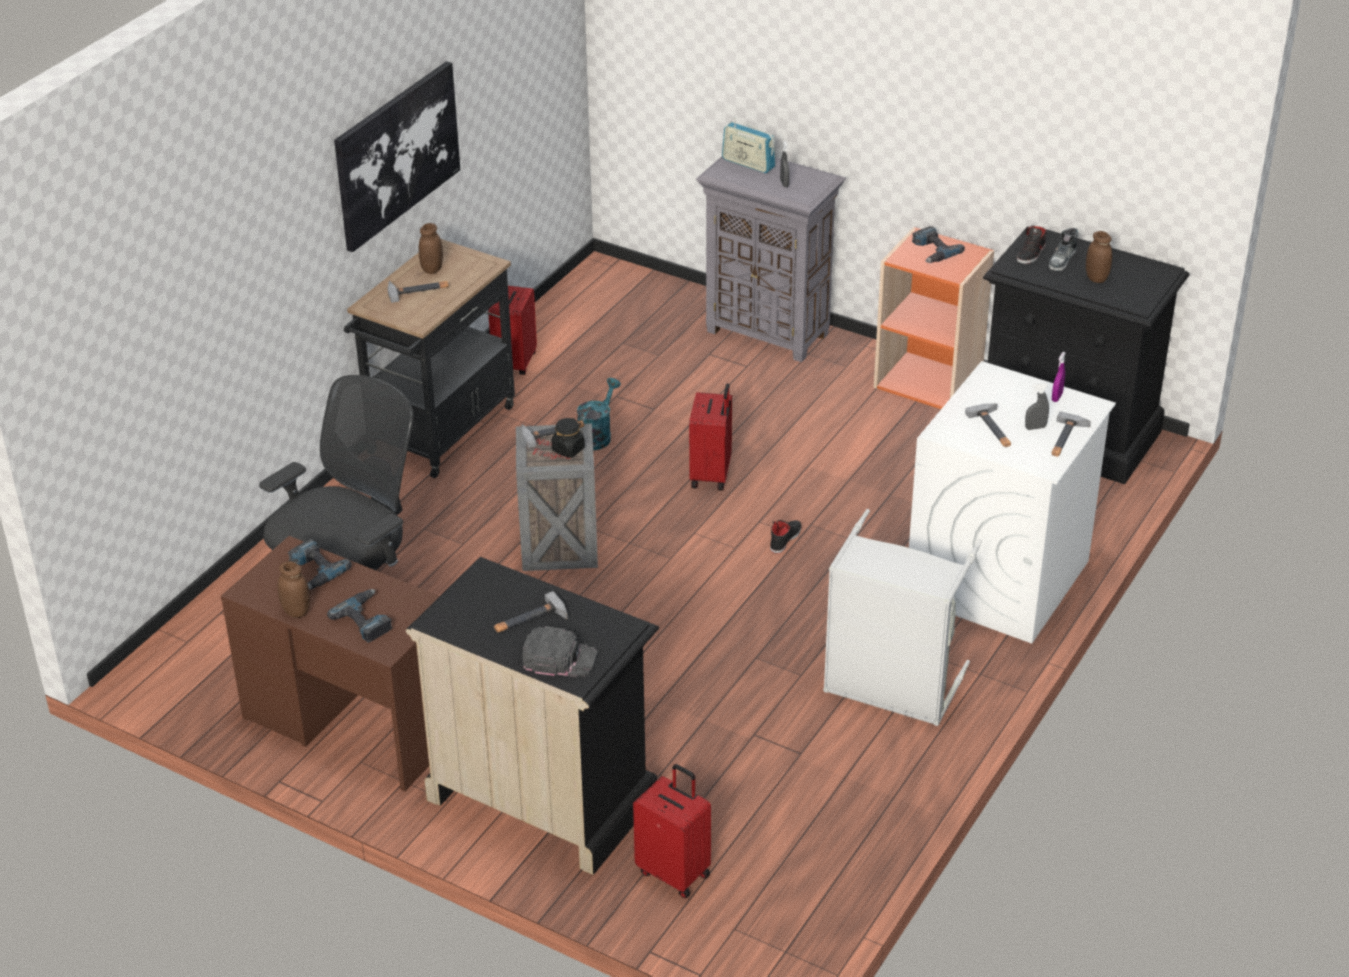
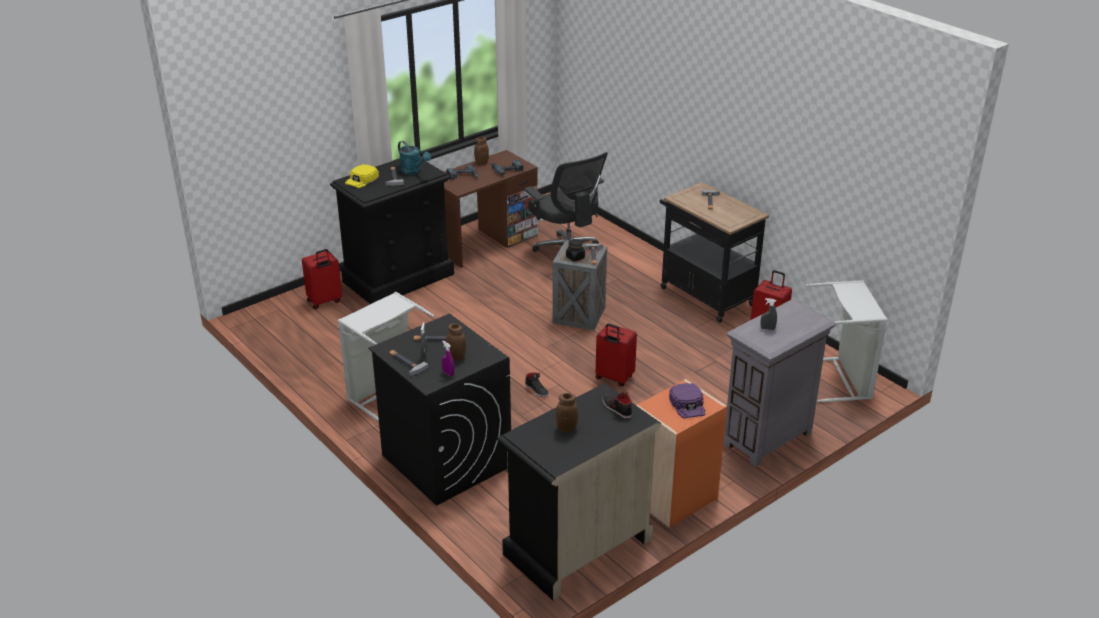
camera: 110 degrees right, 5 degrees down
picture [334,61,460,252] -> none
brown jar [419,223,443,274] -> brown jar moved to [446,323,466,361]
black cap [522,626,598,677] -> yellow cap [345,164,379,188]
turquoise watering can [577,378,621,450] -> turquoise watering can moved to [398,141,431,175]
radio [722,118,775,173] -> none
white washing machine [909,361,1116,644] -> black washing machine [369,314,511,506]
power drill [912,226,965,263] -> purple cap [669,383,705,419]
shoe [1049,228,1078,271] -> none
none -> grey laundry basket [806,280,887,402]

